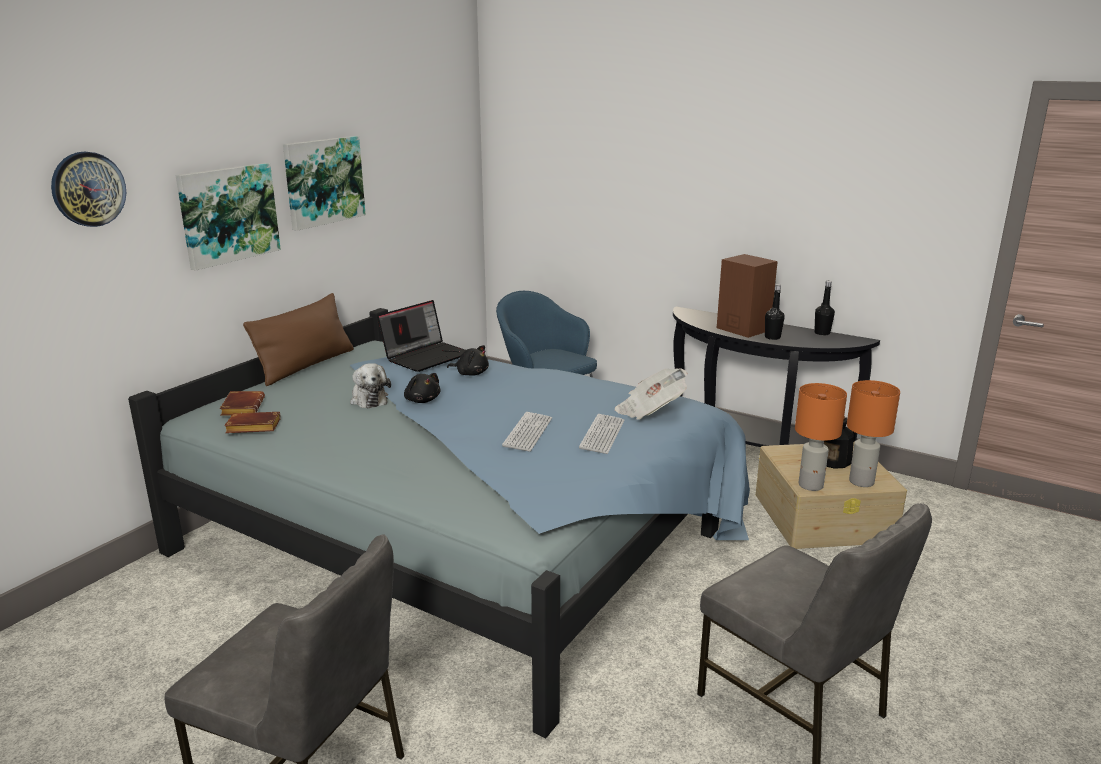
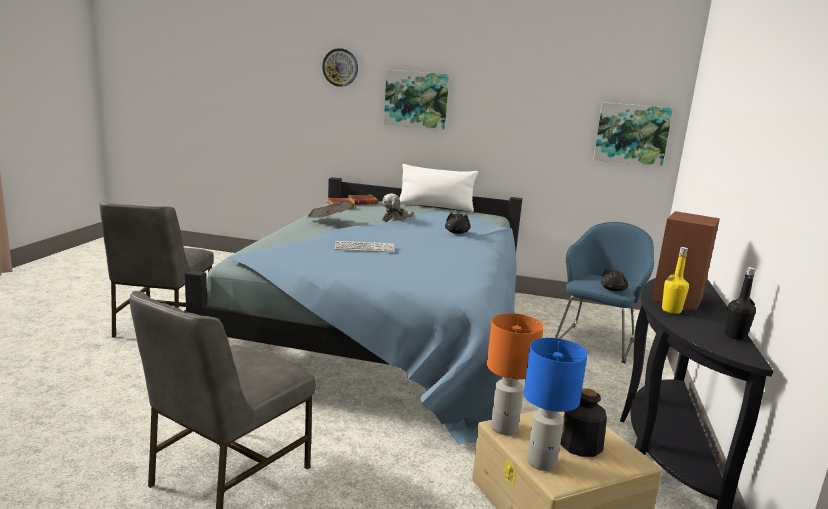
camera: 70 degrees right, 5 degrees down
brown pillow [243,293,354,386] -> white pillow [400,164,478,212]
picture [283,136,366,231] -> picture moved to [593,102,673,167]
laptop [377,300,465,372] -> none
black plush toy [404,373,440,403] -> black plush toy moved to [601,268,628,291]
keyboard [579,414,624,454] -> none
newspaper [615,369,688,420] -> newspaper moved to [308,201,352,218]
black bottle [765,284,785,340] -> yellow bottle [662,247,689,314]
orange table lamp [847,380,900,487] -> blue table lamp [524,338,588,471]

